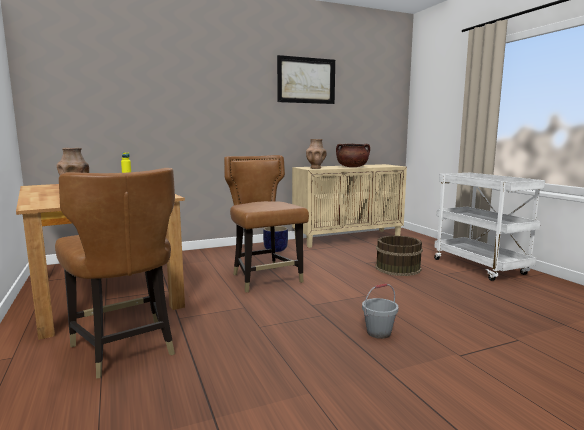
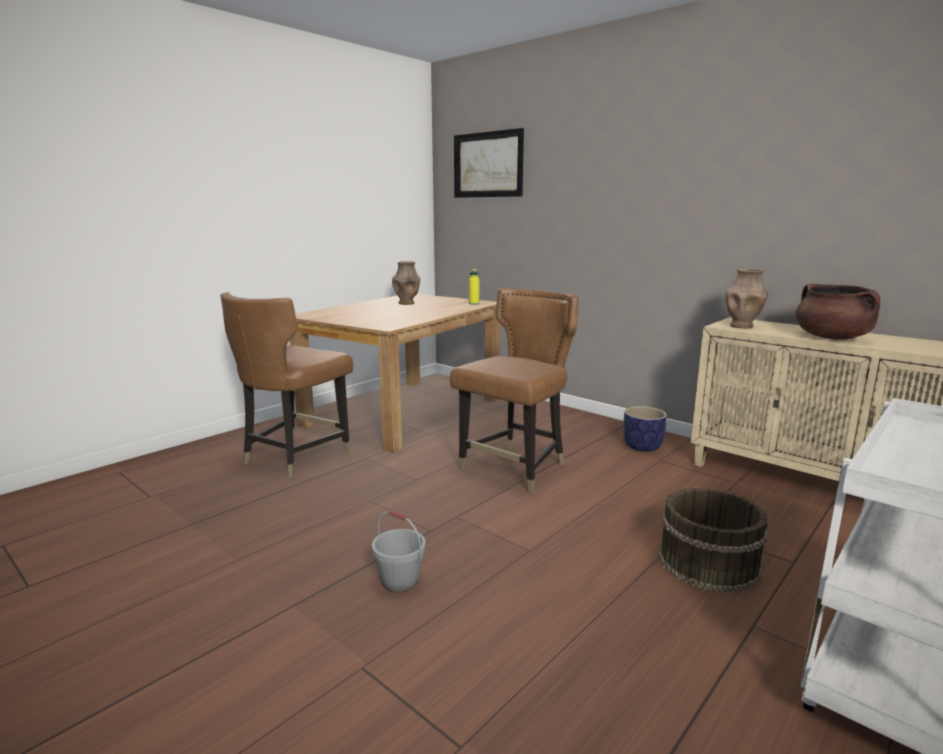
camera: 65 degrees right, 5 degrees up
picture [277,55,335,104] -> picture moved to [454,128,524,198]

